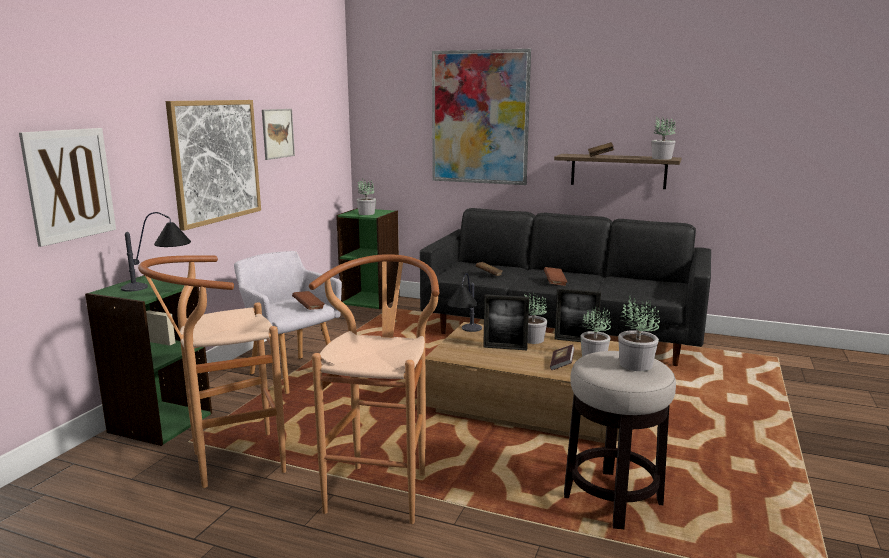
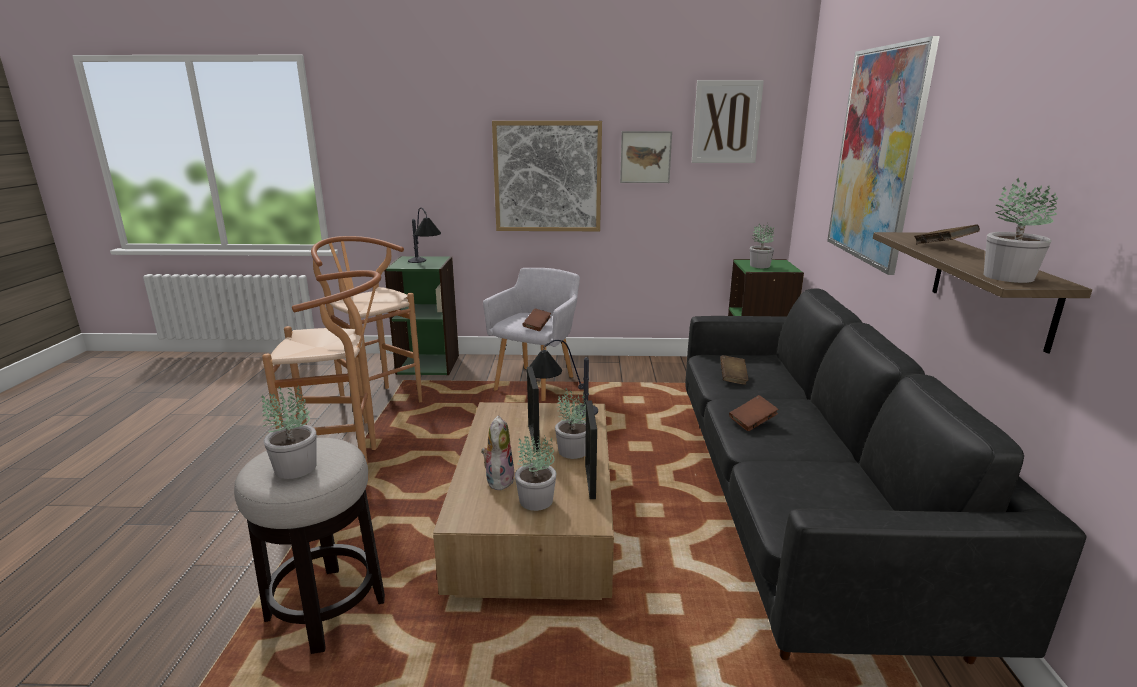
camera: 70 degrees right, 5 degrees up
picture [19,128,116,247] -> picture moved to [692,80,764,163]
book [550,344,575,370] -> plush toy [481,416,514,490]

